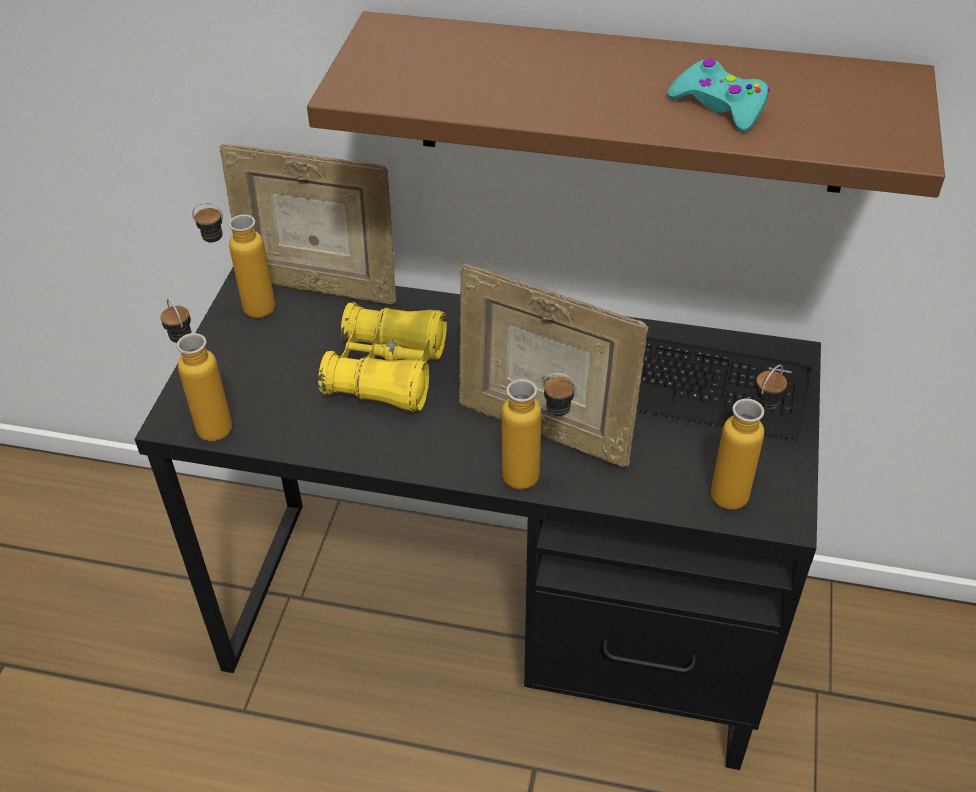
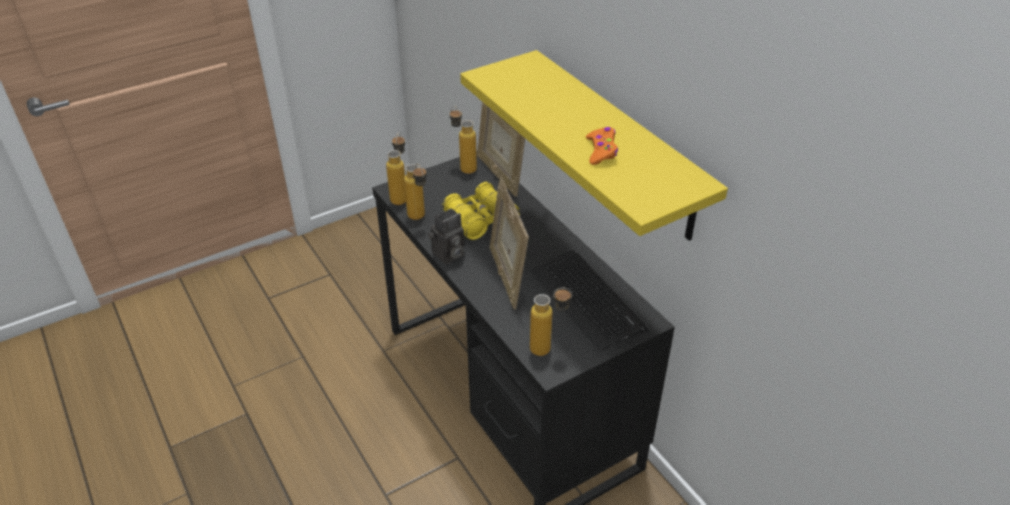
camera: 45 degrees right, 5 degrees down
brown shelf [307,11,945,198] -> yellow shelf [460,50,728,241]
bottle [502,373,577,489] -> bottle moved to [404,164,427,220]
turquoise game controller [667,58,770,132] -> orange game controller [586,127,618,165]
none -> camera [428,208,464,264]

